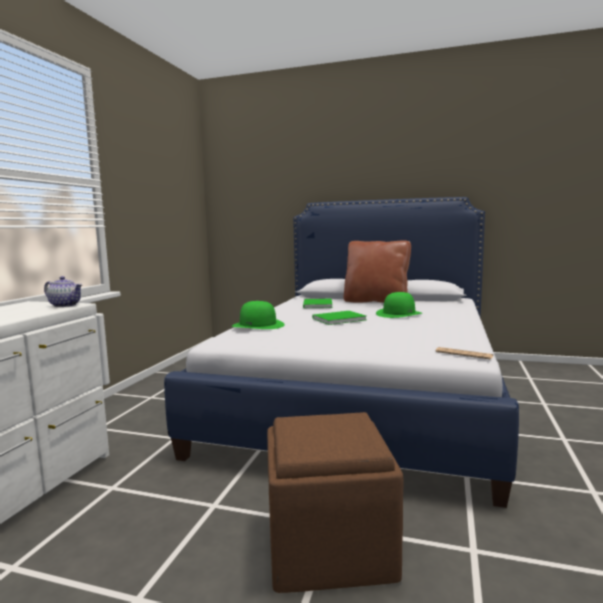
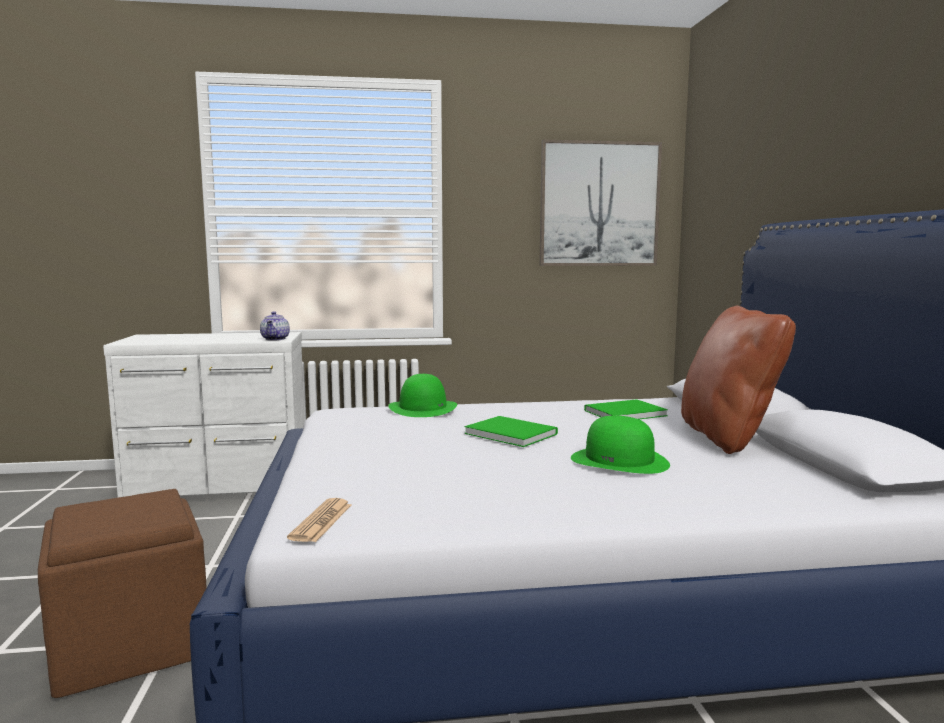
camera: 65 degrees right, 0 degrees up
none -> picture [540,140,662,266]

